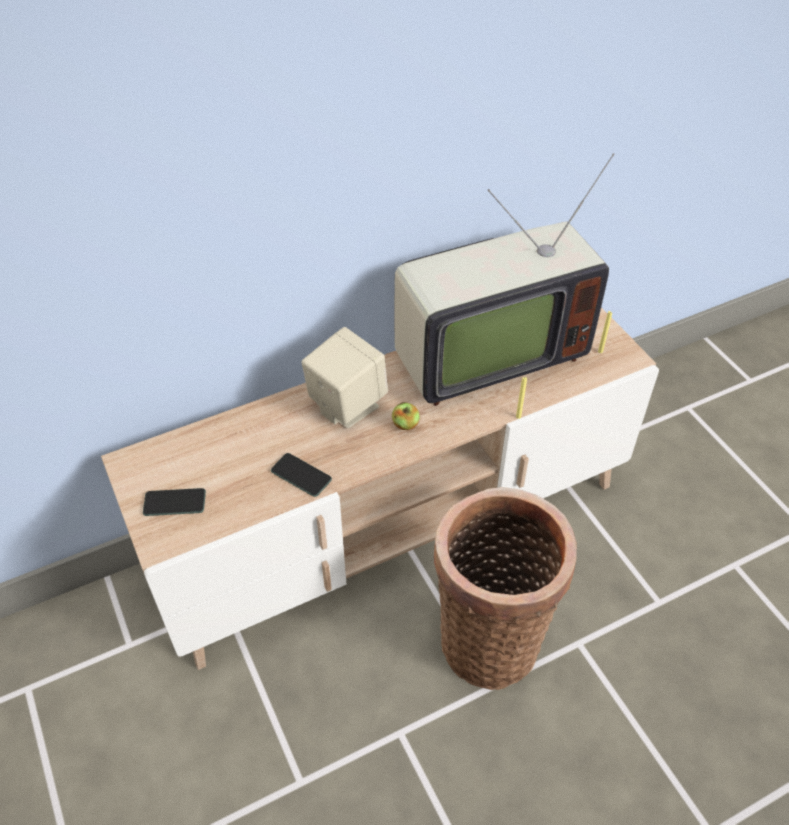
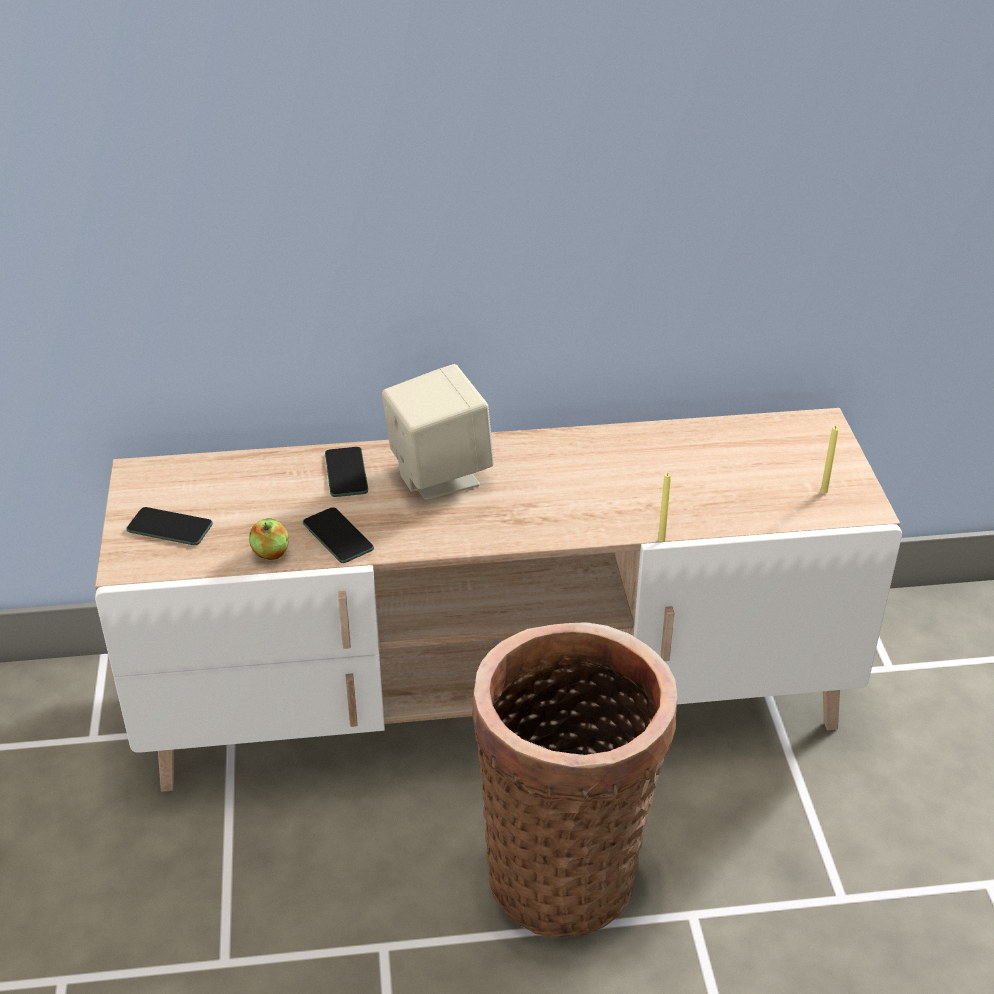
camera: 20 degrees right, 10 degrees down
apple [392,402,420,430] -> apple moved to [249,518,289,560]
television [394,153,615,406] -> none
none -> phone [325,447,368,497]

